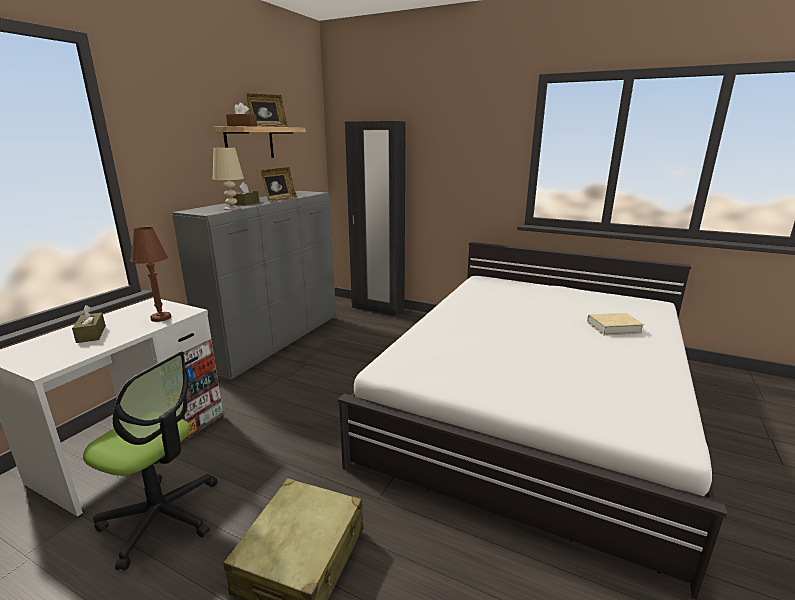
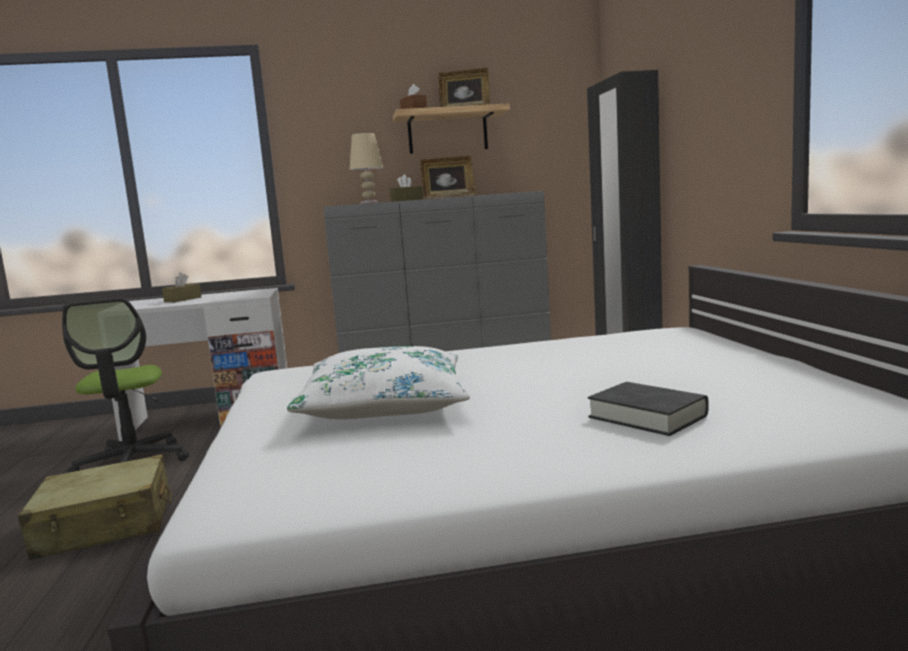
camera: 55 degrees right, 10 degrees down
brown table lamp [130,227,171,322] -> none
beige book [587,313,644,335] -> black book [588,382,709,436]
none -> white pillow [287,346,470,419]

